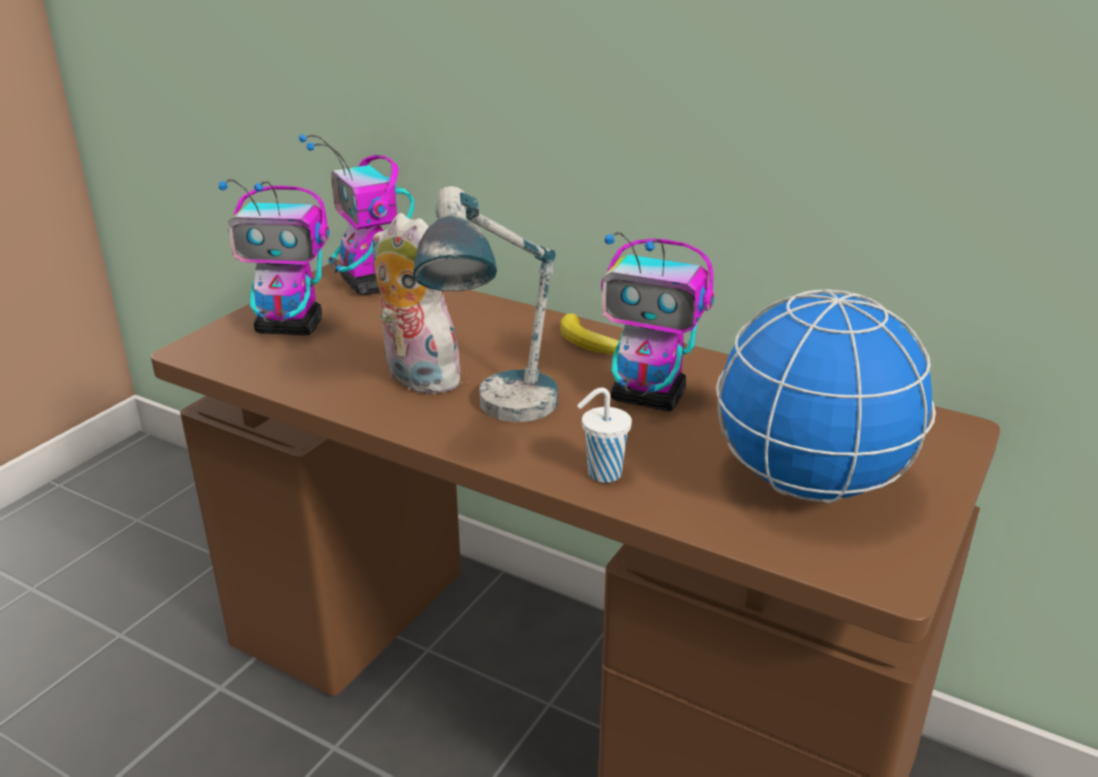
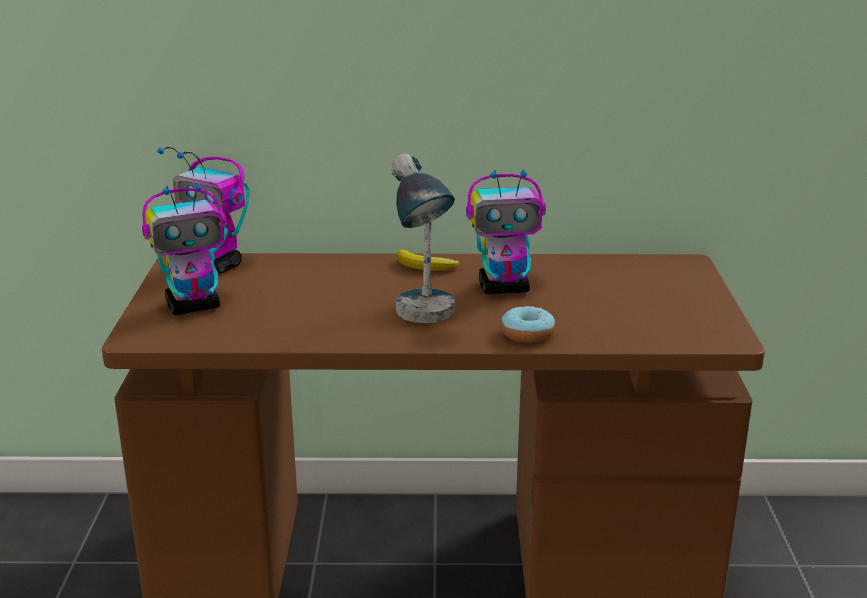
camera: 30 degrees left, 5 degrees down
plush toy [373,213,462,394] -> none
white cup [577,388,632,483] -> donut [501,306,555,343]
globe [716,289,936,503] -> none

